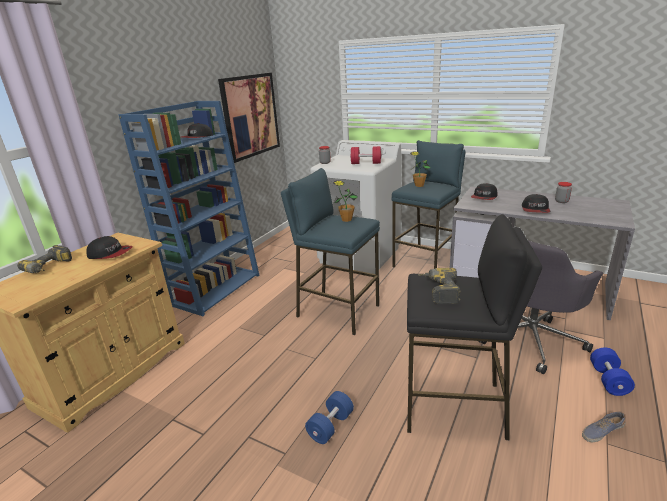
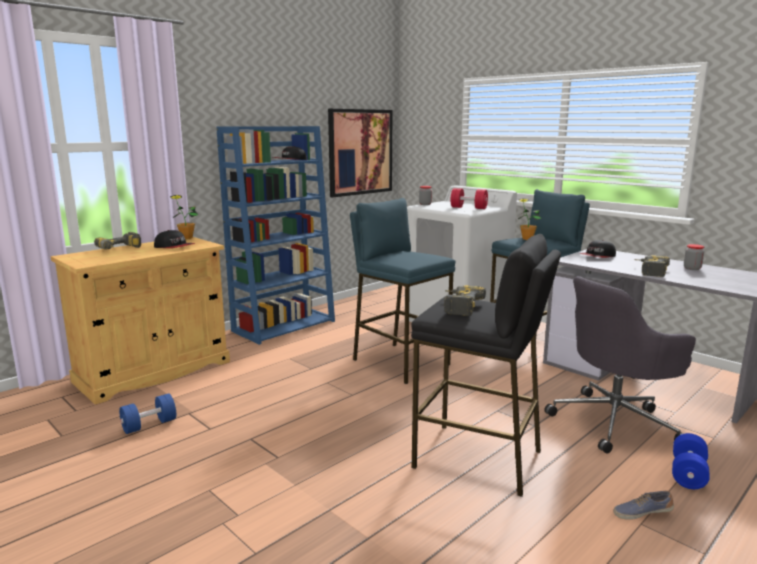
camera: 15 degrees right, 10 degrees down
blue dumbbell [305,391,354,444] -> blue dumbbell moved to [119,393,176,434]
potted plant [333,180,358,222] -> potted plant moved to [170,195,198,239]
cap [522,194,550,213] -> power drill [635,255,670,277]

